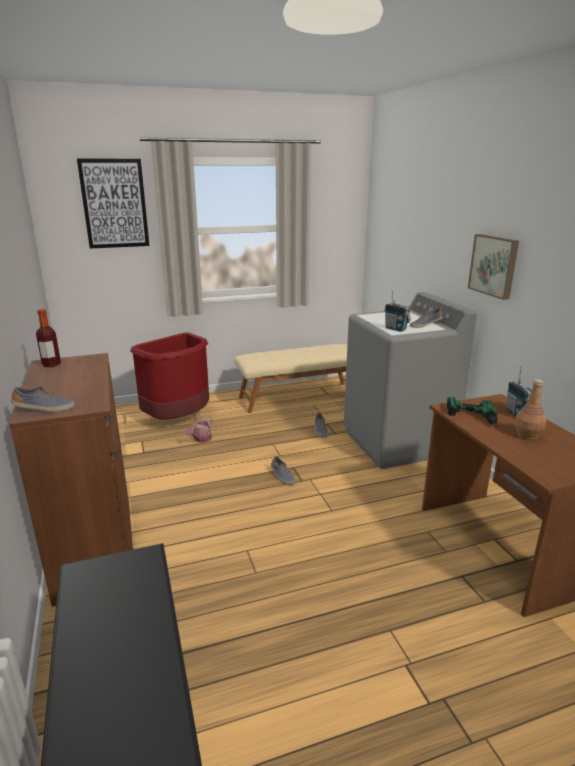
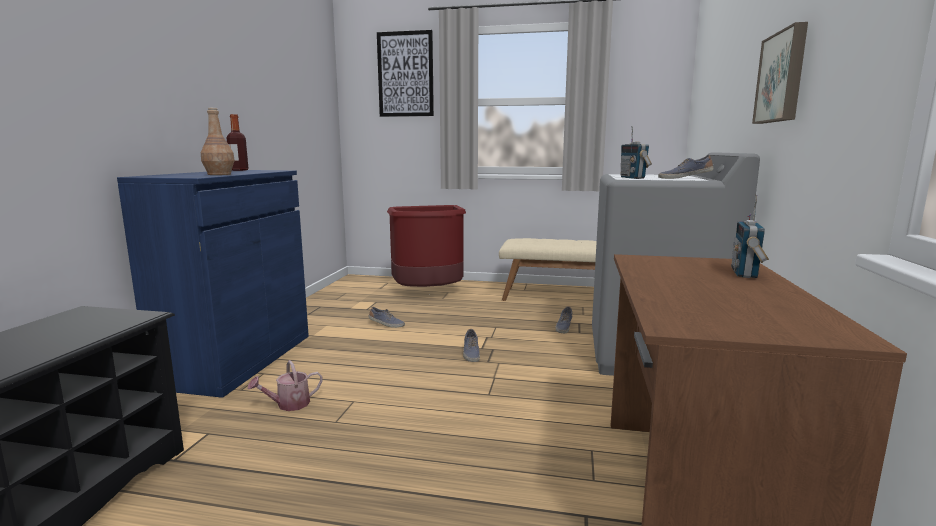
camera: 30 degrees right, 10 degrees down
brown cabinet [10,353,133,607] -> blue cabinet [117,170,309,398]
shoe [11,387,75,412] -> shoe moved to [368,307,405,328]
watering can [186,415,213,443] -> watering can moved to [248,360,323,411]
power drill [447,397,497,428] -> none
brown bottle [515,379,546,440] -> brown bottle moved to [201,108,235,175]

